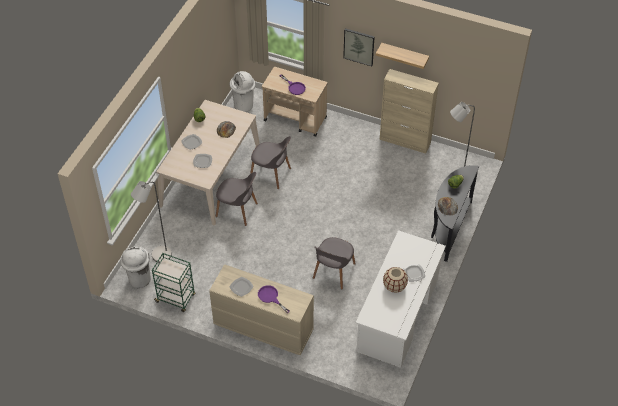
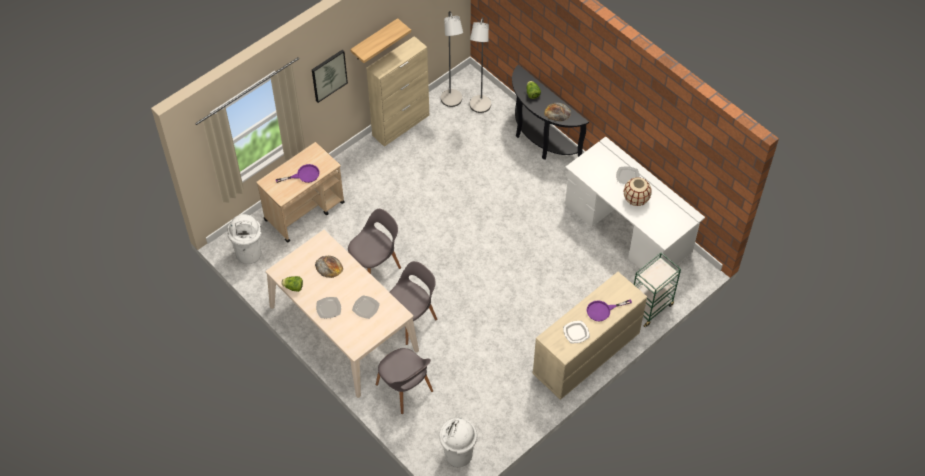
camera: 65 degrees left, 5 degrees up
grey floor lamp [131,181,172,263] -> grey floor lamp moved to [441,11,463,107]
green cart [152,253,195,312] -> green cart moved to [634,252,681,327]
grey chair [313,237,356,289] -> grey chair moved to [376,348,433,414]

